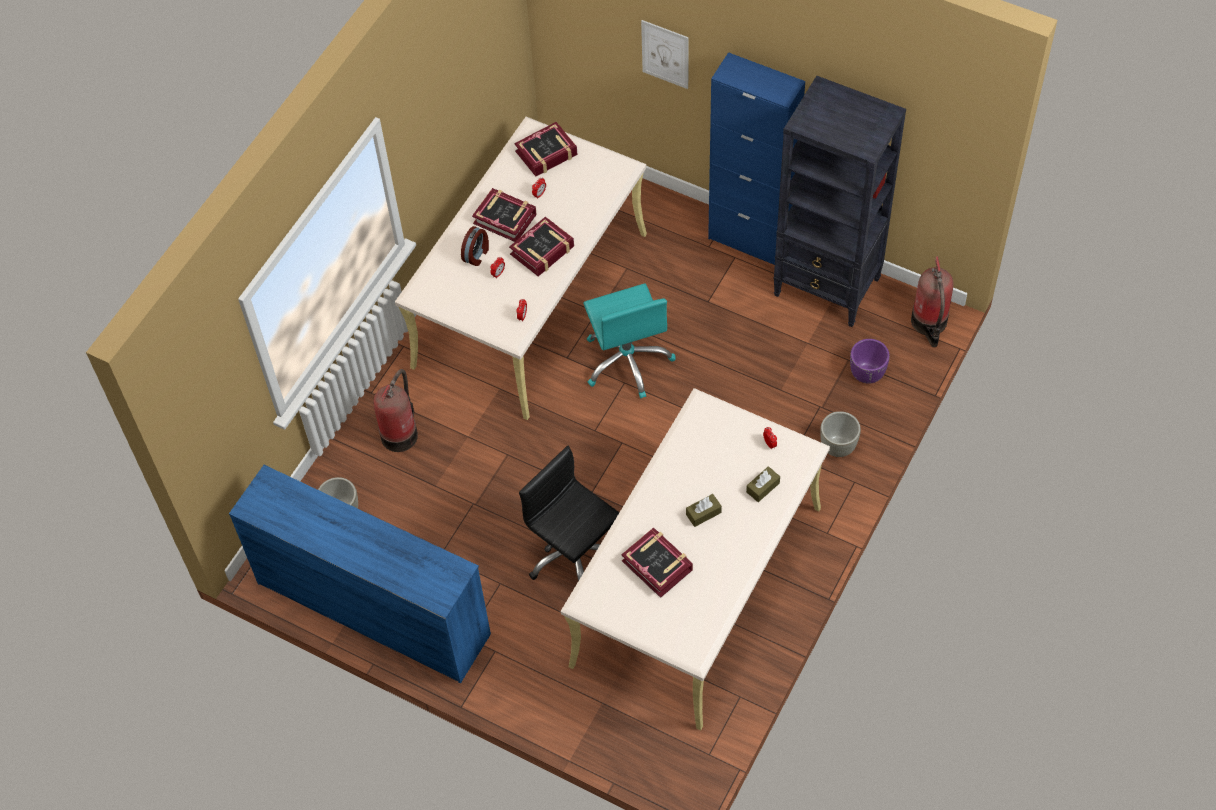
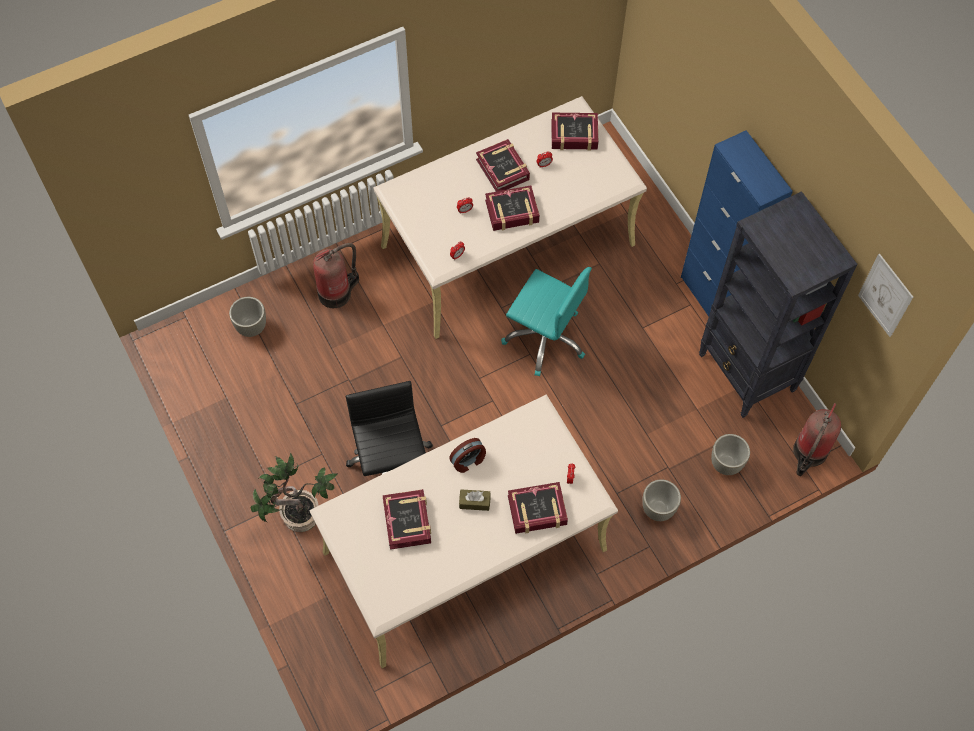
camera: 30 degrees right, 5 degrees up
blue dresser [229,465,491,683] -> none
alarm clock [461,226,489,266] -> alarm clock moved to [450,438,486,473]
turquoise office chair [584,283,675,398] -> turquoise office chair turned 75 degrees counterclockwise [501,267,592,376]
picture [641,20,689,89] -> picture moved to [858,254,913,337]
brown tissue box [746,466,780,502] -> book [508,482,568,534]
purple planter [850,339,890,384] -> grey planter [711,434,750,475]
none -> potted plant [250,453,338,532]

